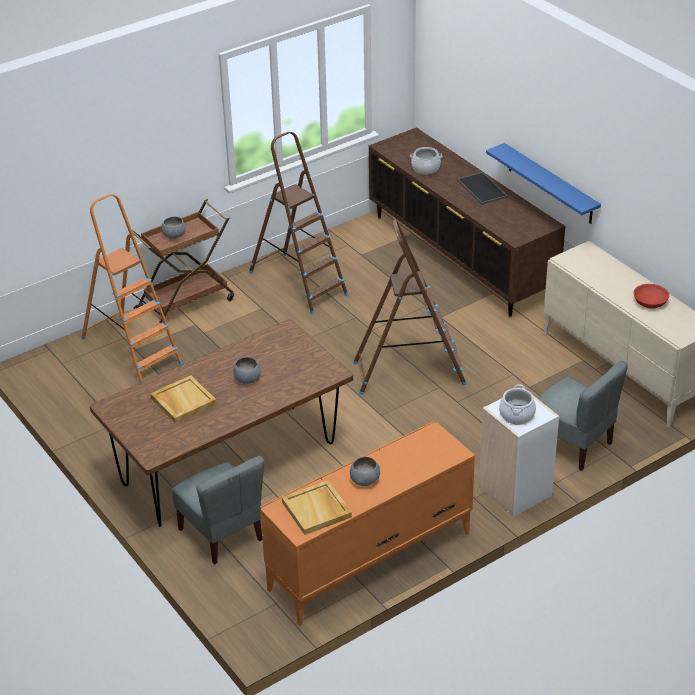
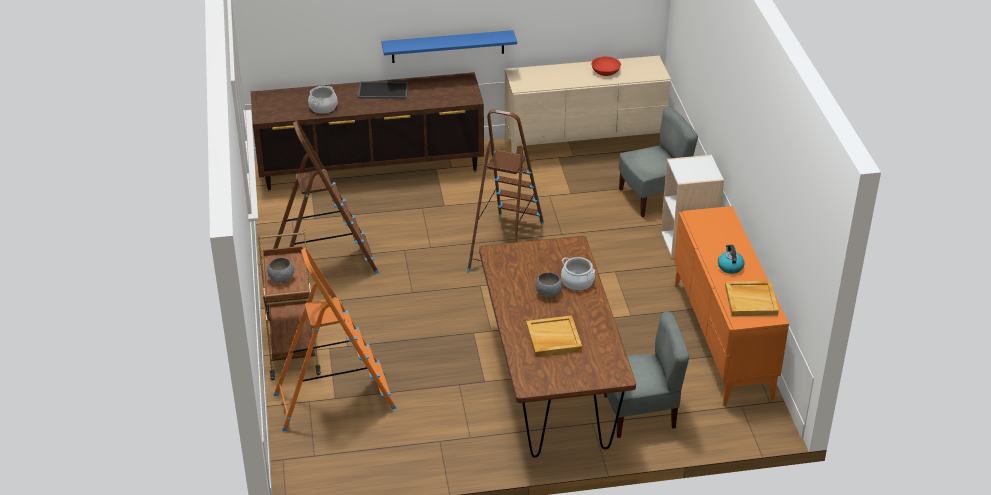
camera: 65 degrees left, 0 degrees up
grey bowl [350,457,380,486] -> kettle [718,245,745,274]
cooking pot [499,384,536,424] -> cooking pot moved to [561,257,595,291]

